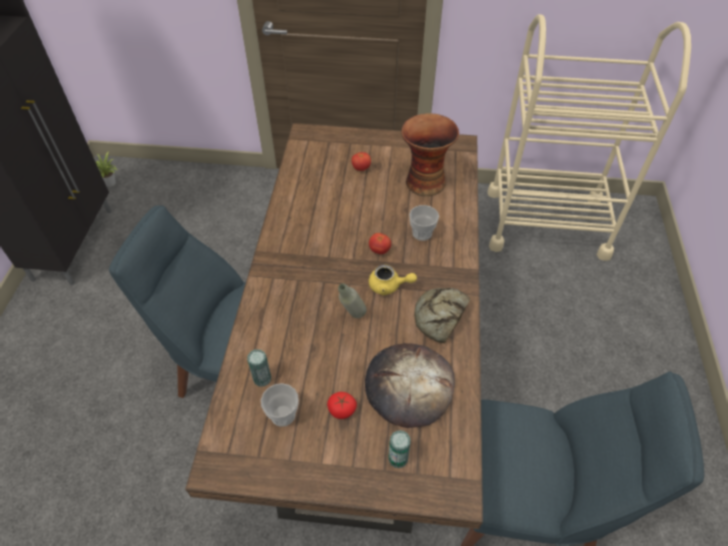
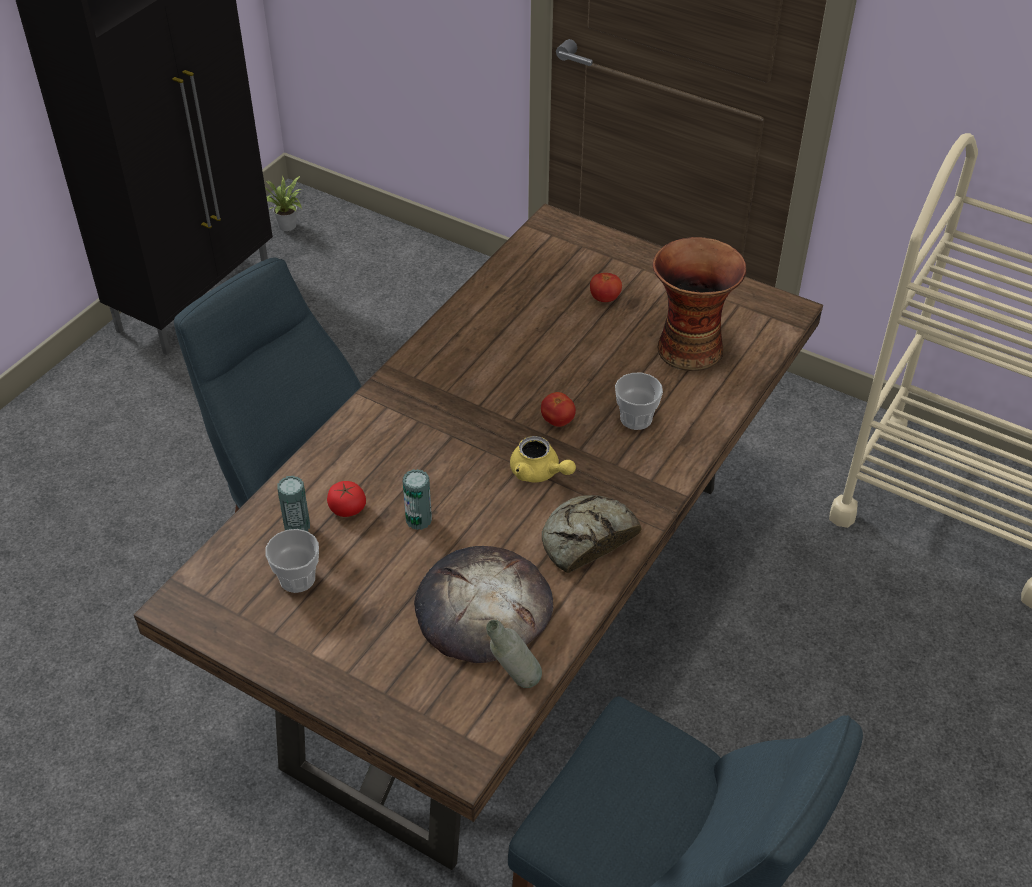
camera: 25 degrees right, 5 degrees down
tomato [327,392,357,419] -> tomato moved to [327,481,366,517]
grey bottle [338,284,366,318] -> grey bottle moved to [486,620,542,688]
can [388,430,411,468] -> can moved to [403,469,432,530]

